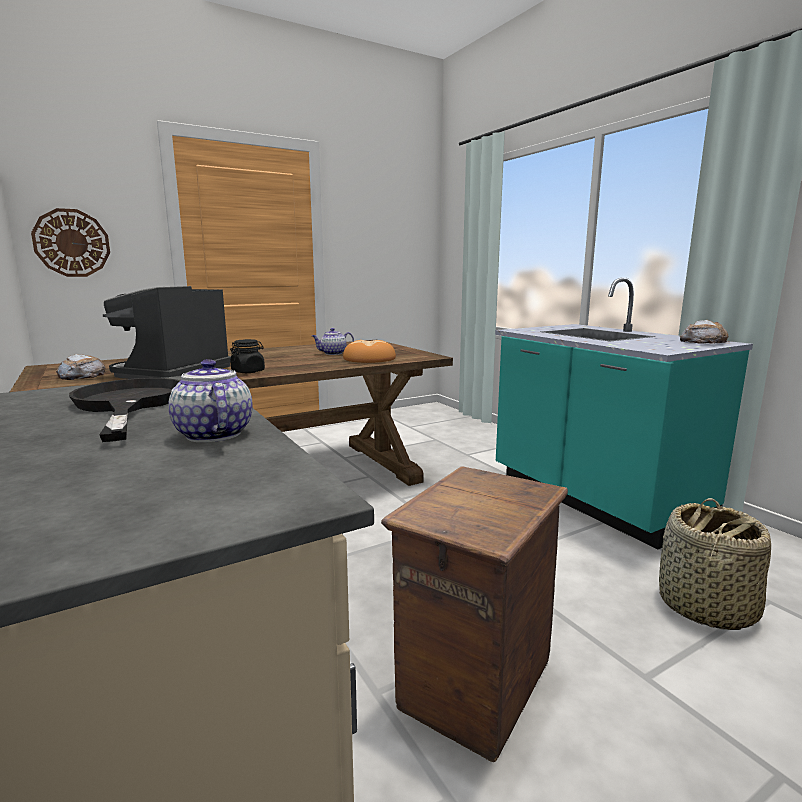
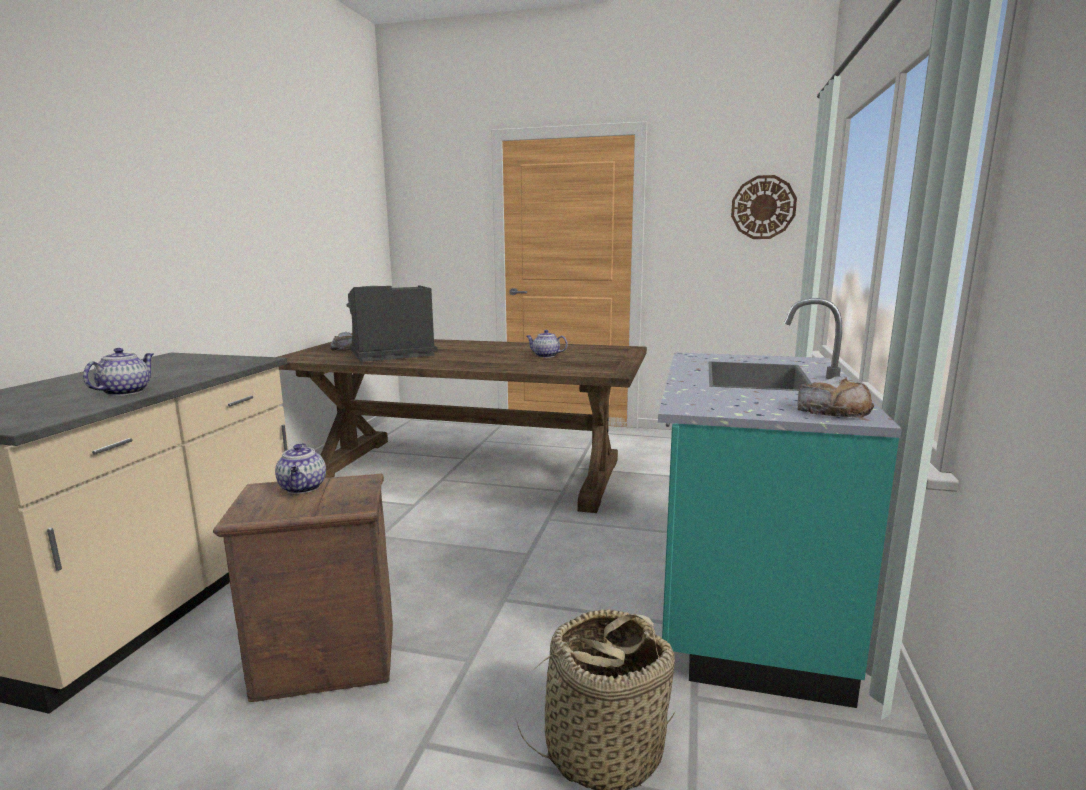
camera: 45 degrees right, 0 degrees up
wall clock [31,208,110,277] -> wall clock moved to [731,175,797,239]
black frying pan [69,378,180,442] -> none
black jar [230,339,265,373] -> none
bread [343,340,396,363] -> none
none -> teapot [275,443,326,494]

